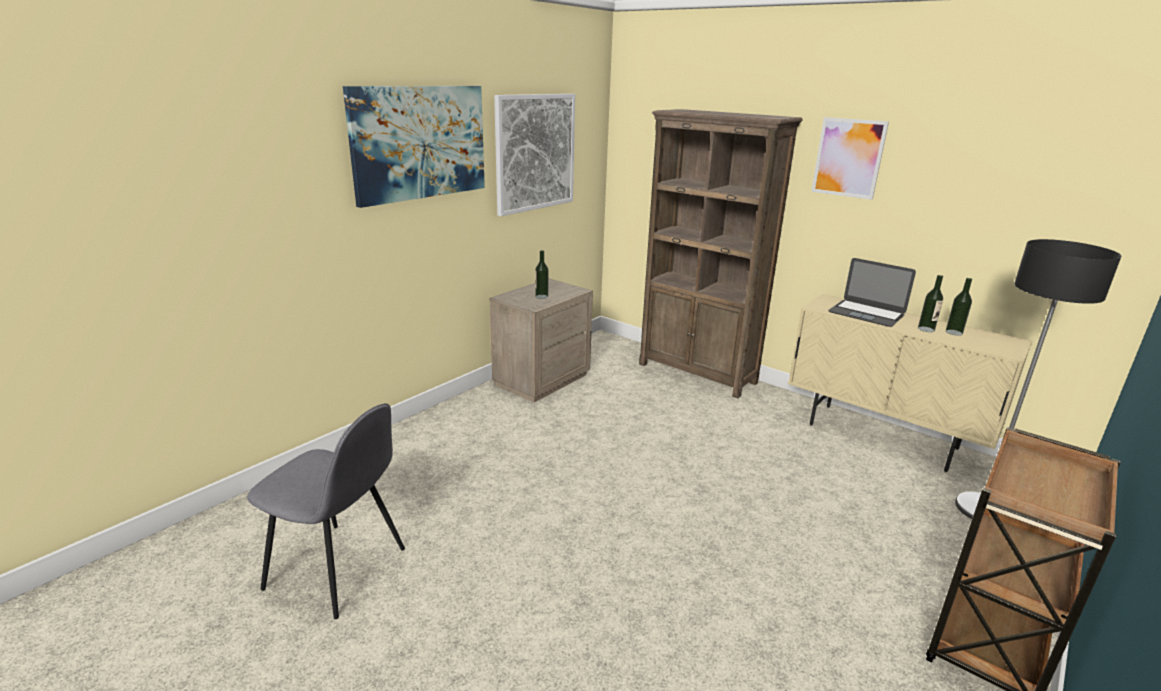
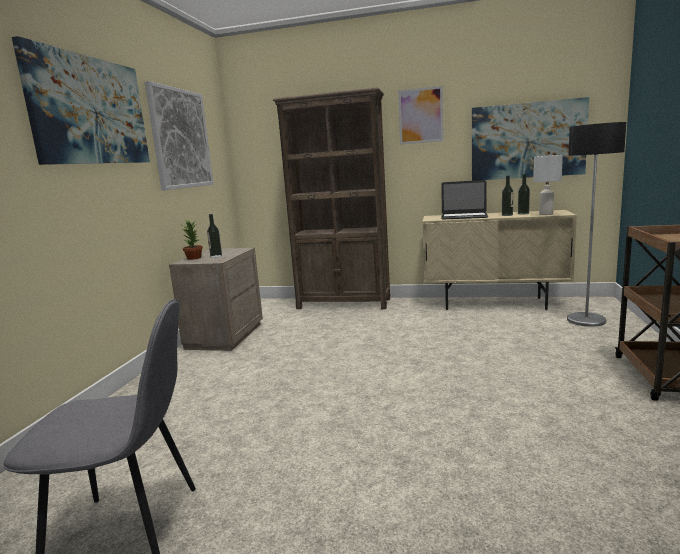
camera: 25 degrees left, 10 degrees down
none -> potted plant [182,219,203,260]
none -> picture [472,97,589,181]
none -> white table lamp [533,155,563,215]

